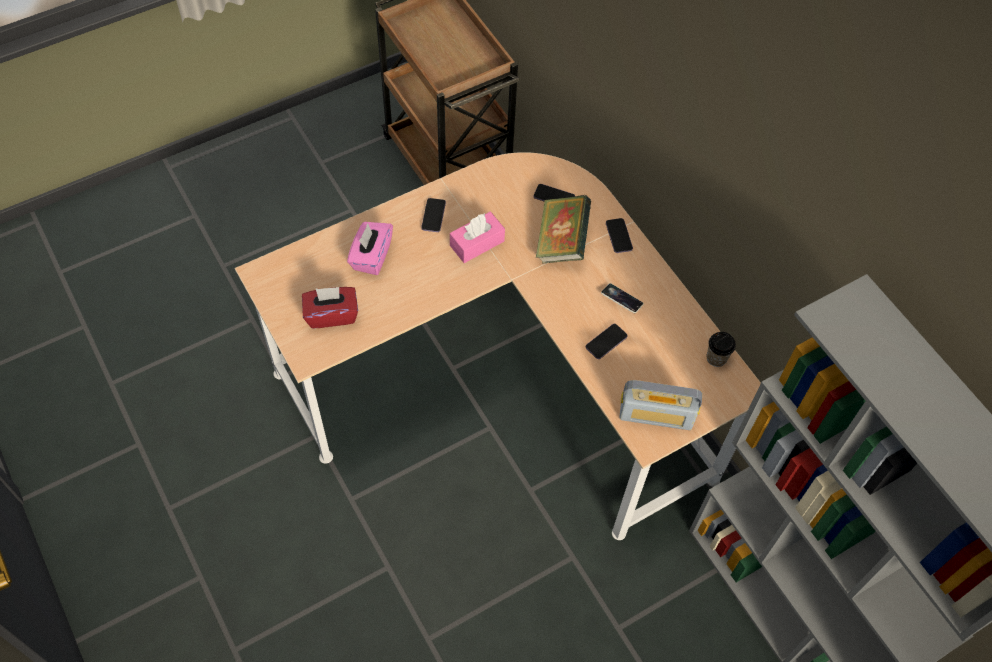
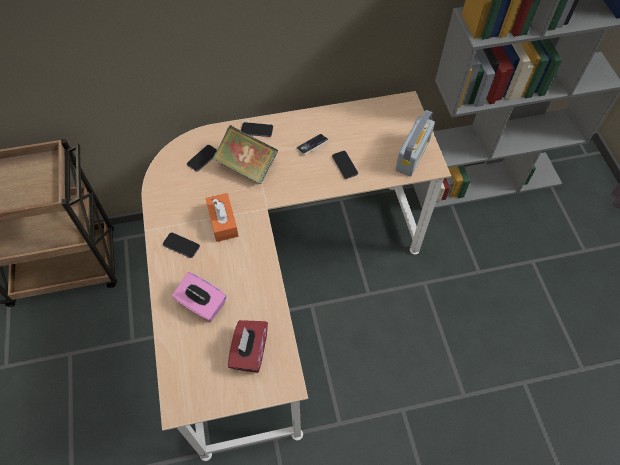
camera: 70 degrees left, 0 degrees up
pink tissue box [450,212,505,263] -> orange tissue box [206,193,238,242]
cup [706,332,736,367] -> none

